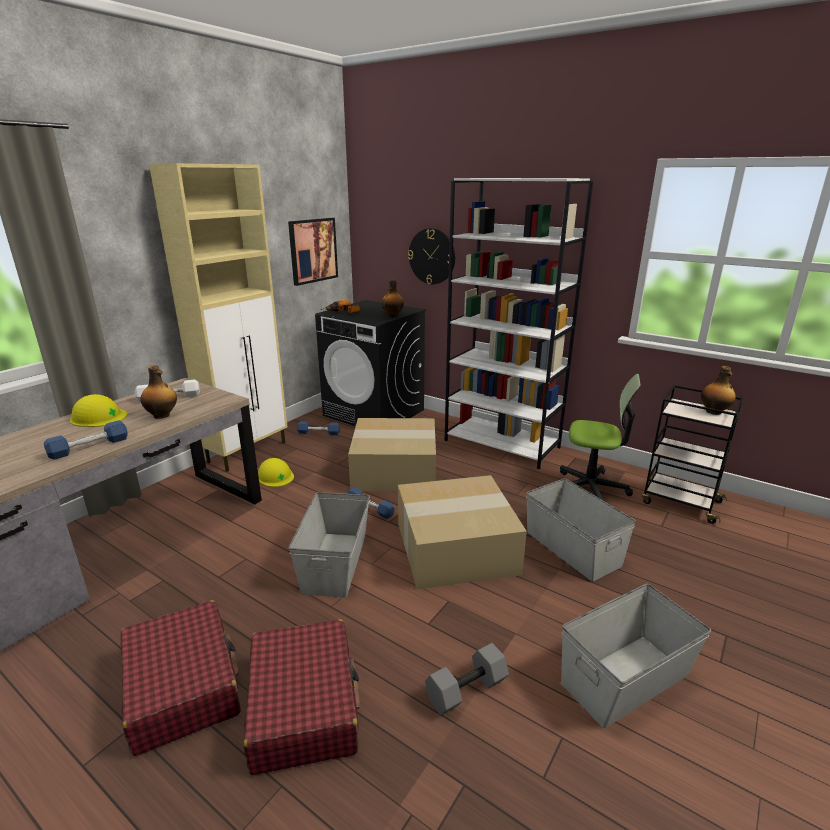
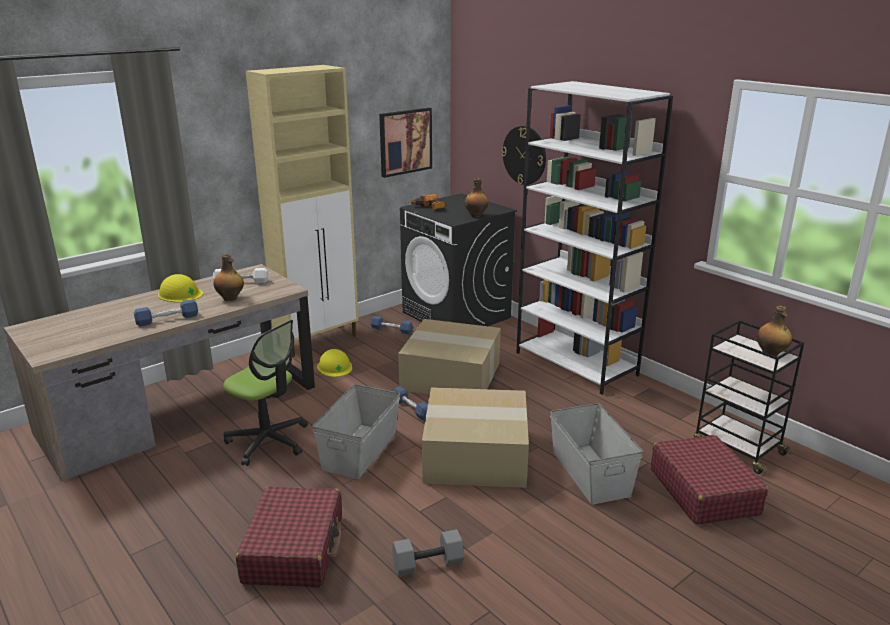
camera: 15 degrees right, 0 degrees up
red suitcase [121,600,241,756] -> red suitcase moved to [651,435,768,525]
office chair [560,374,641,501] -> office chair moved to [223,320,308,466]
grey storage box [561,584,711,728] -> none

